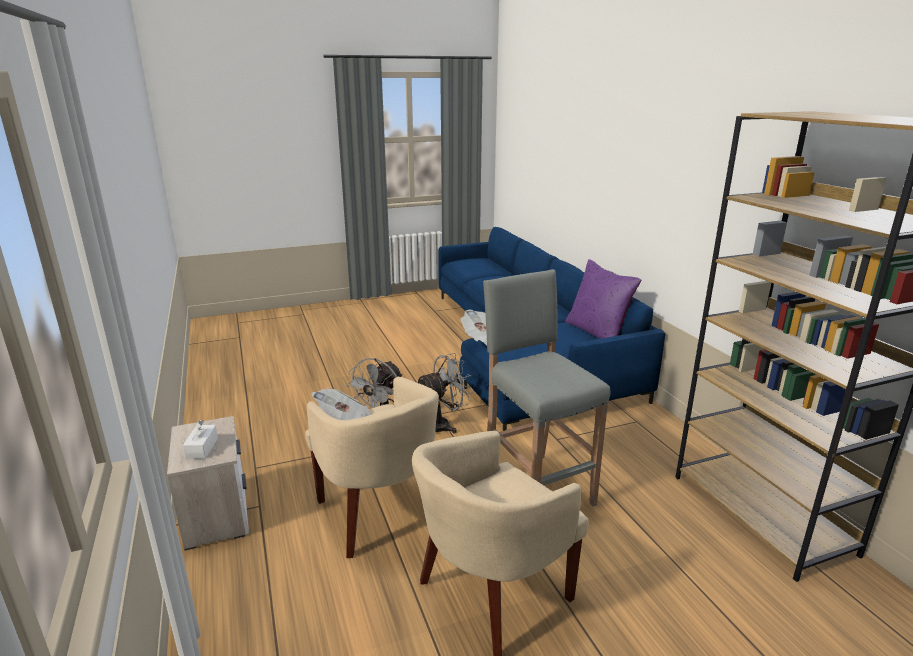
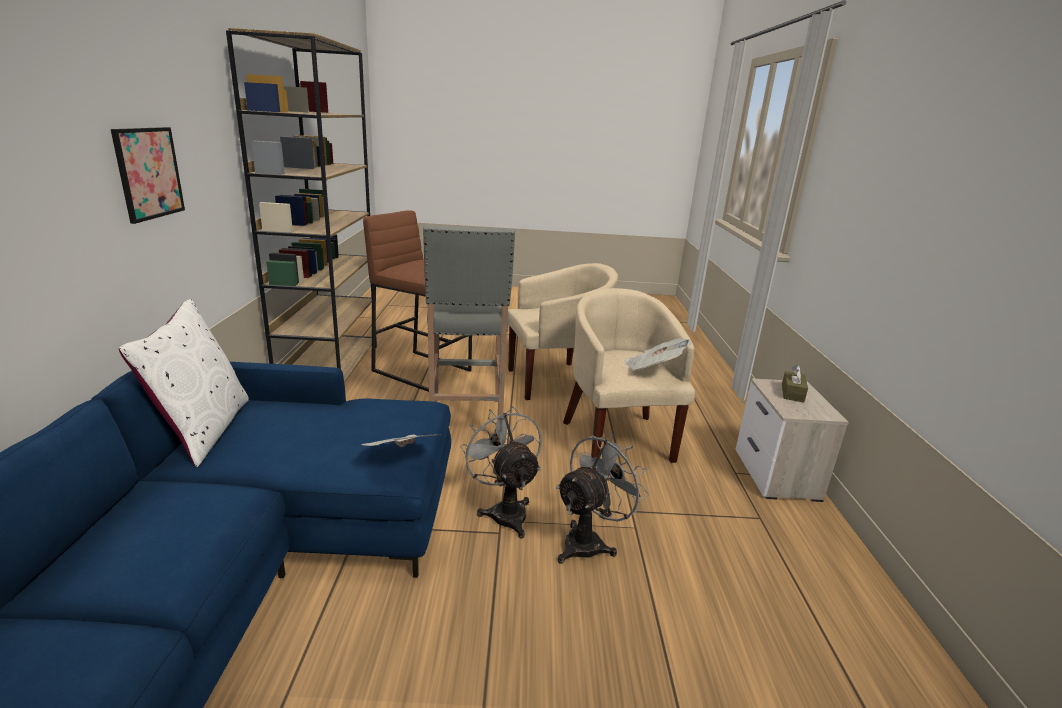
camera: 160 degrees left, 0 degrees up
white tissue box [183,420,218,459] -> brown tissue box [782,365,808,403]
grey fan [418,353,473,433] -> grey fan turned 75 degrees clockwise [460,406,542,538]
purple pillow [565,259,641,339] -> white pillow [119,299,249,467]
none -> picture [111,127,185,224]
none -> brown stool [363,210,472,392]

